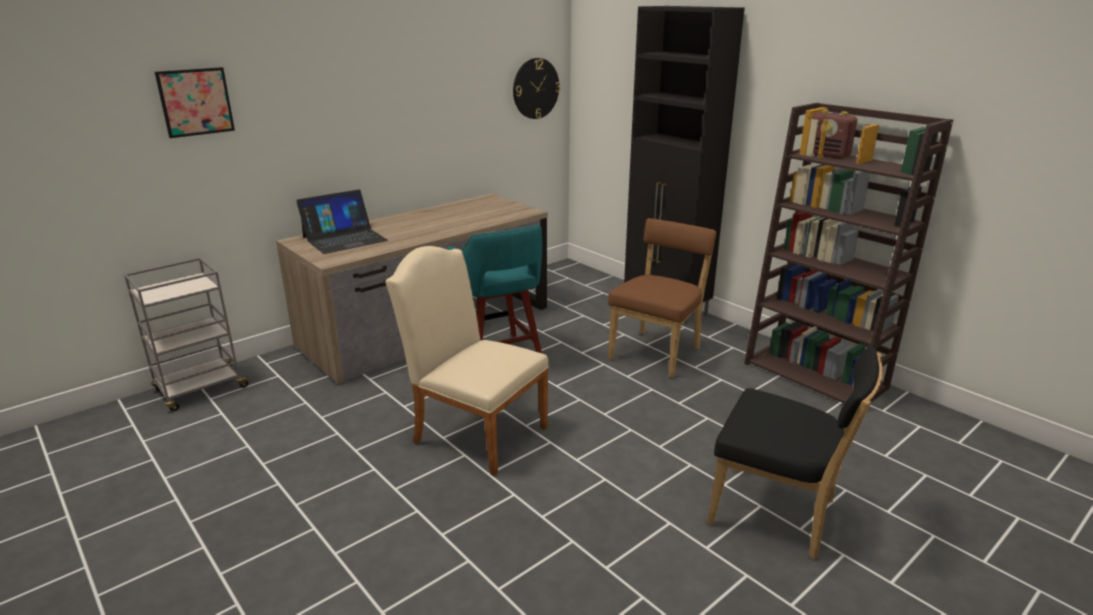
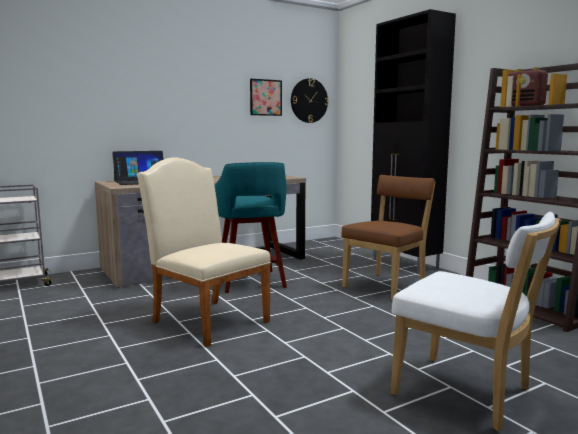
camera: 10 degrees right, 15 degrees down
picture [155,67,235,138] -> picture moved to [250,79,282,116]
black chair [707,345,883,559] -> white chair [391,212,561,431]

